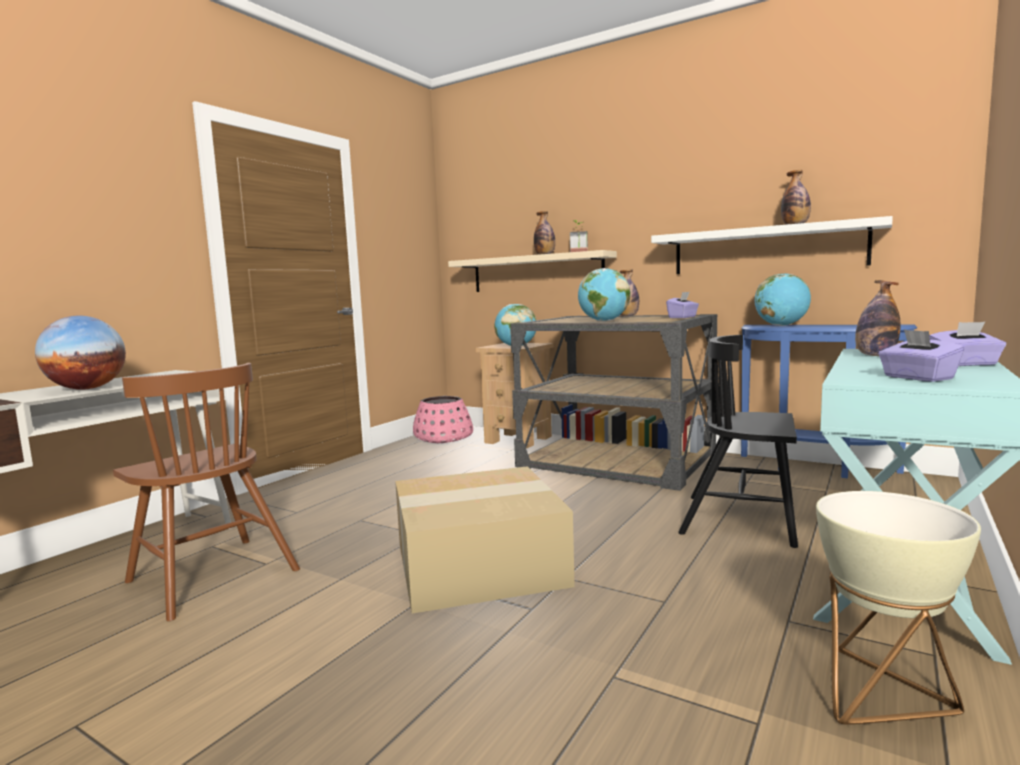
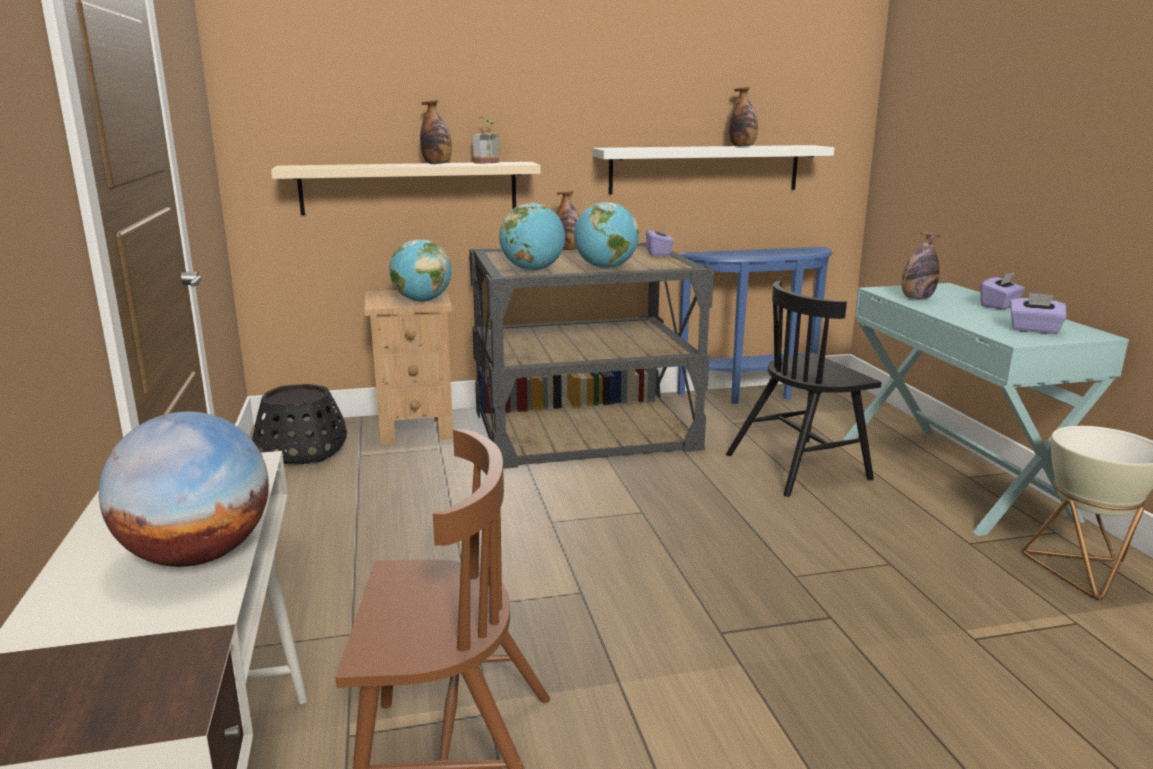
camera: 45 degrees left, 10 degrees up
cardboard box [395,466,575,614] -> none
pink planter [413,396,473,443] -> black planter [252,384,347,464]
globe [755,273,811,326] -> globe moved to [499,203,565,271]

